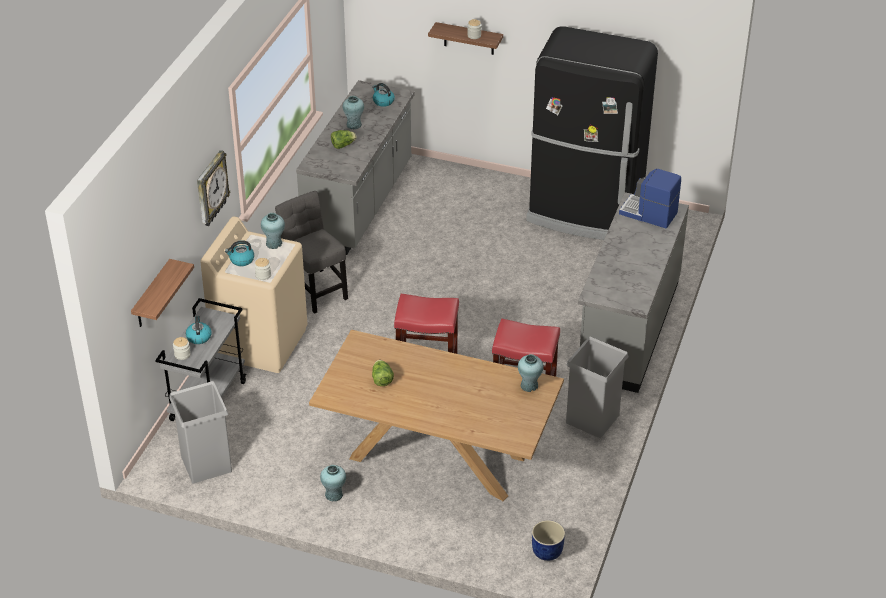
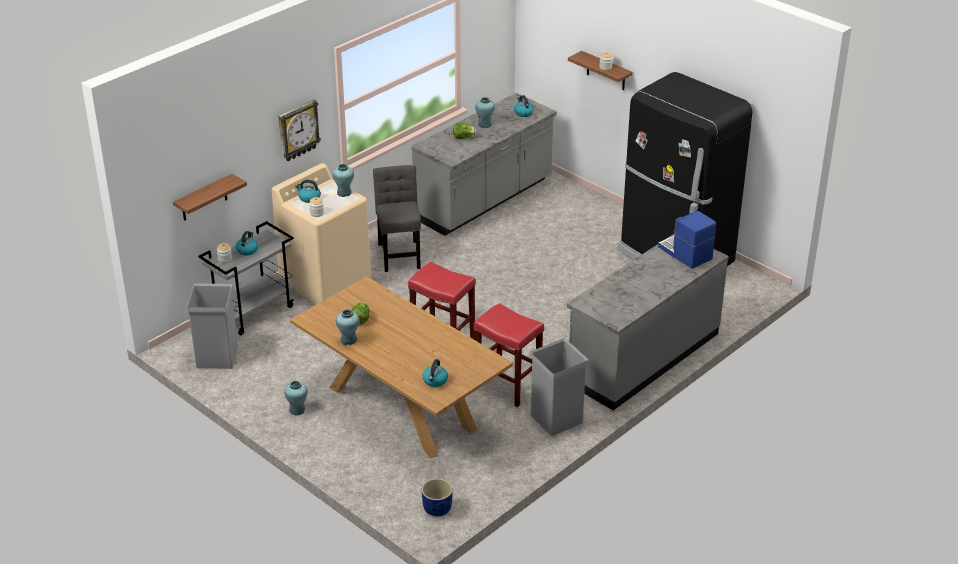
camera: 25 degrees right, 5 degrees down
turquoise vase [518,354,544,392] -> turquoise vase moved to [336,309,360,345]
none -> kettle [423,359,448,387]

